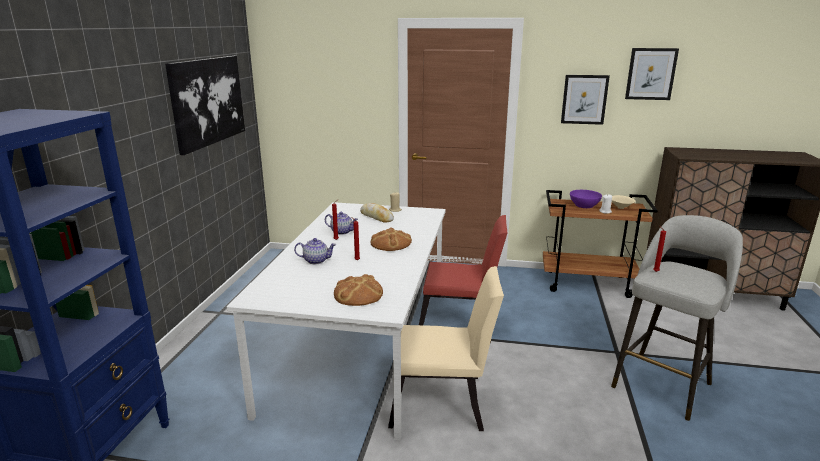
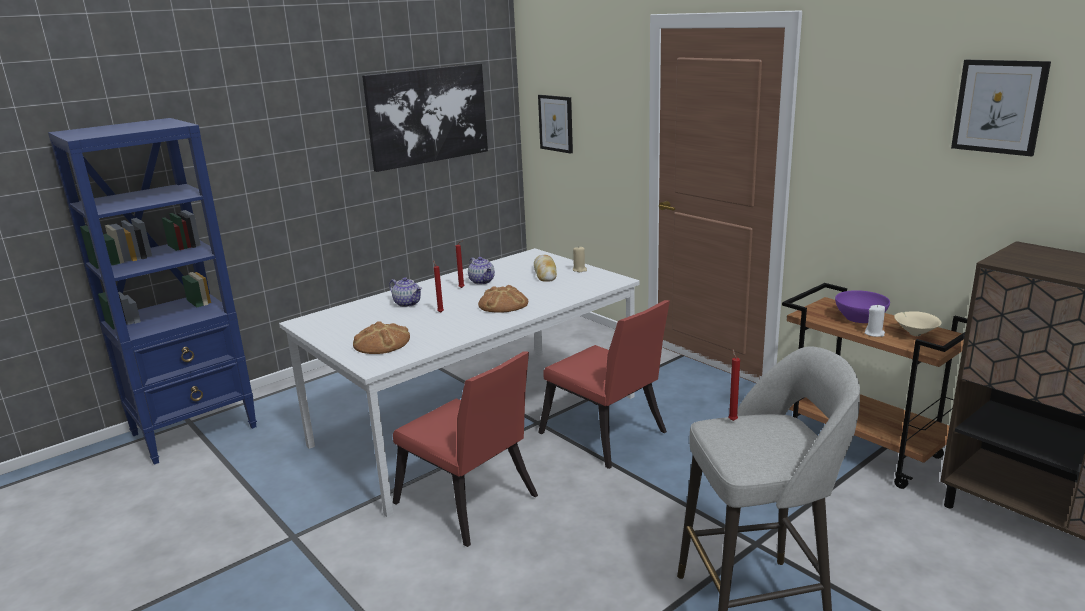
camera: 40 degrees right, 0 degrees up
beige chair [388,266,504,431] -> red chair [393,351,538,547]
picture [561,75,610,125] -> picture moved to [538,95,573,154]

